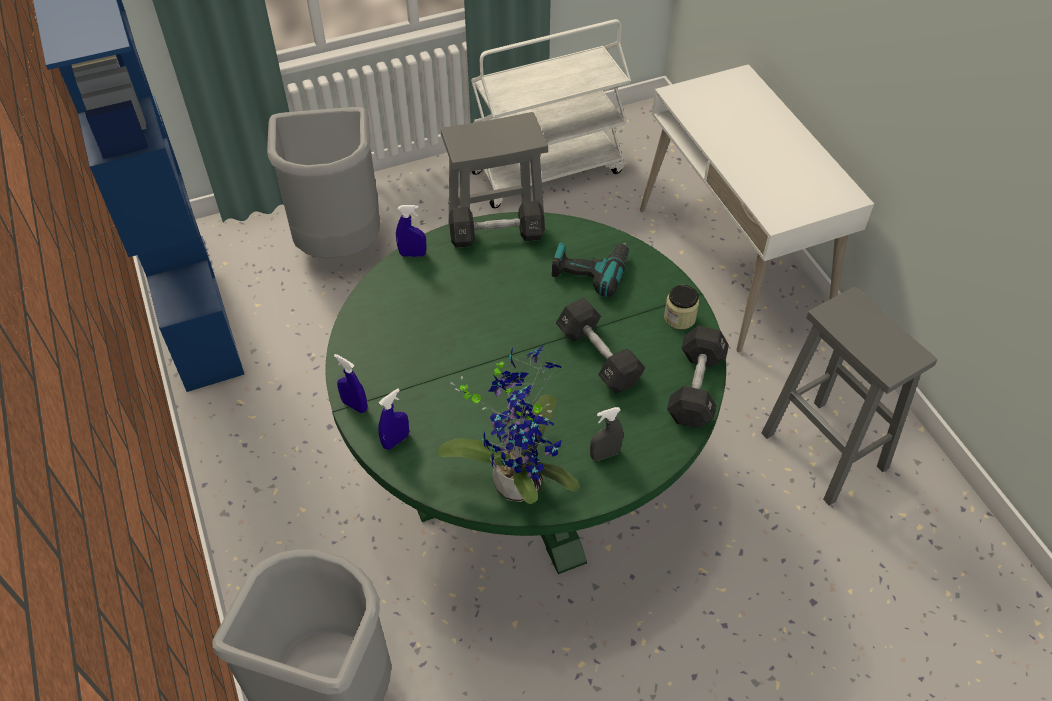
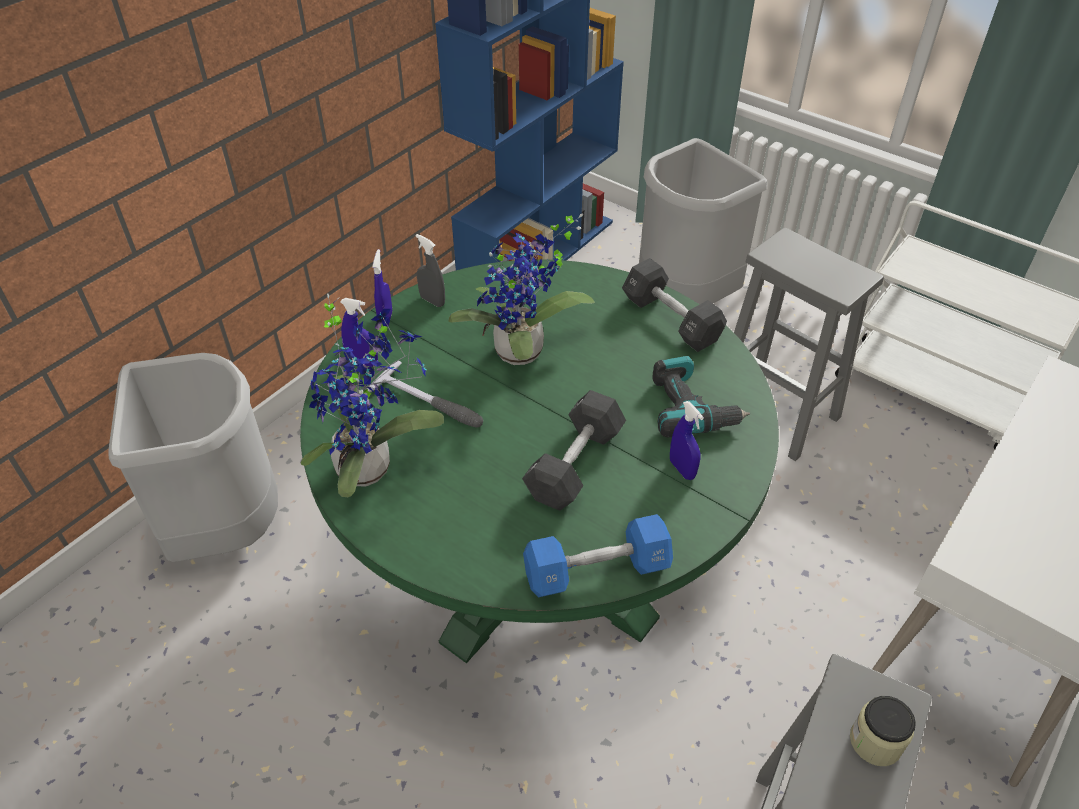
camera: 60 degrees right, 5 degrees down
blue spray bottle [396,205,427,257] -> blue spray bottle moved to [670,401,704,480]
grey spray bottle [590,407,623,461] -> grey spray bottle moved to [415,234,445,307]
jar [664,285,699,329] -> jar moved to [850,696,916,766]
black dumbbell [667,326,729,428] -> blue dumbbell [523,514,673,597]
none -> hammer [365,361,483,428]
none -> potted plant [448,214,595,365]

